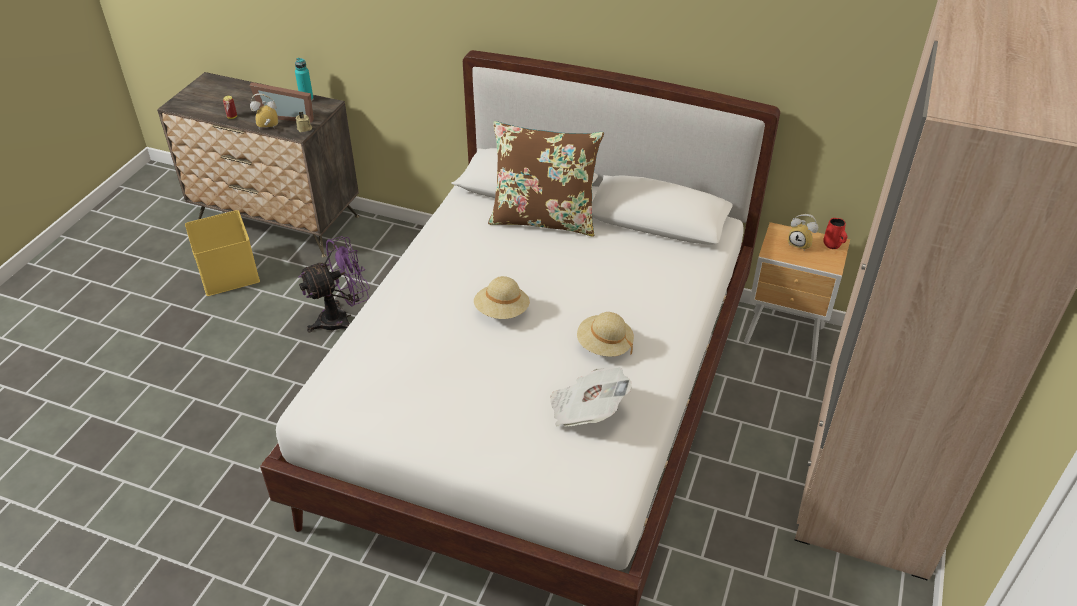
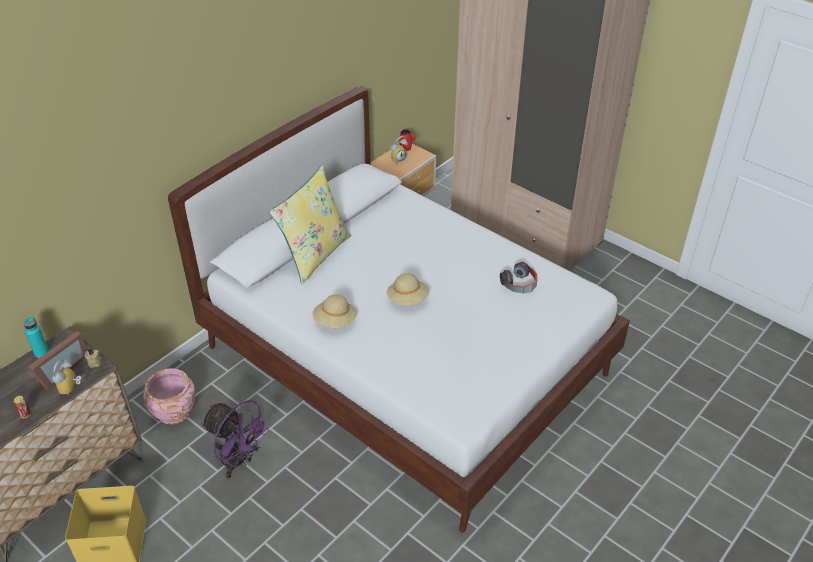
camera: 70 degrees left, 0 degrees up
purple fan [299,236,370,332] -> purple fan turned 135 degrees clockwise [201,400,270,479]
brown pillow [488,121,604,237] -> yellow pillow [269,165,351,284]
newspaper [550,367,632,427] -> headphones [500,262,537,293]
beige hat [577,312,634,357] -> beige hat moved to [313,294,357,328]
none -> pink planter [143,368,196,424]

